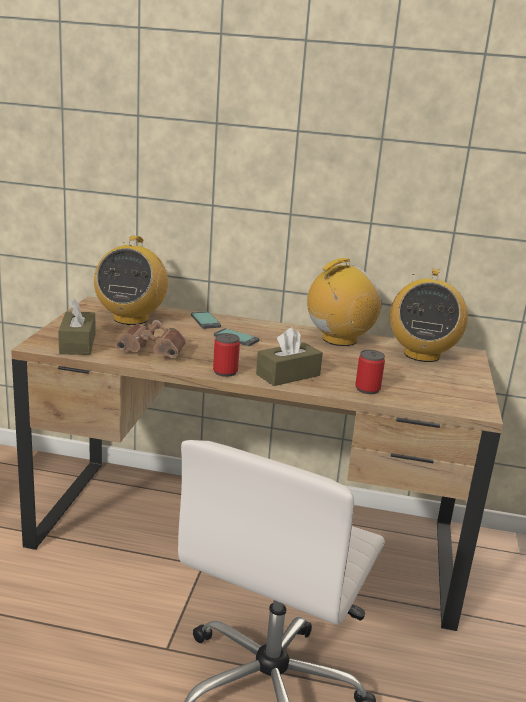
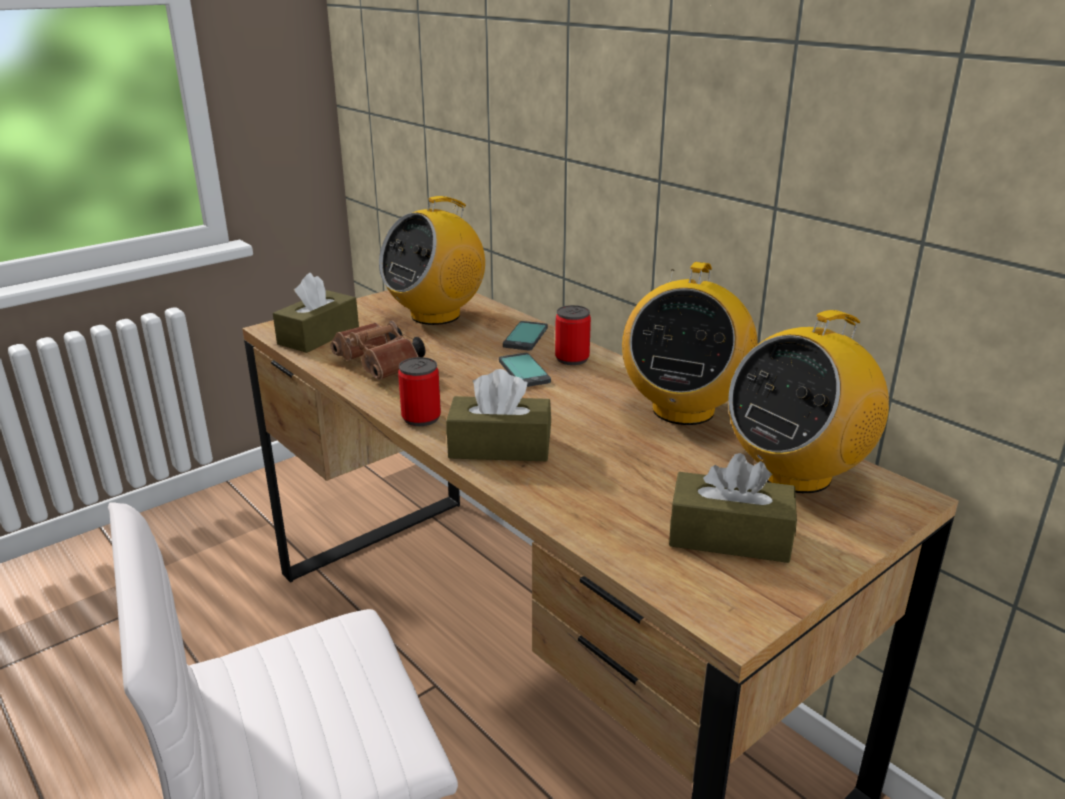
camera: 40 degrees right, 5 degrees up
radio [307,258,382,346] -> radio turned 105 degrees clockwise [622,262,758,425]
can [355,350,385,394] -> can moved to [555,305,591,365]
none -> brown tissue box [669,453,797,563]

